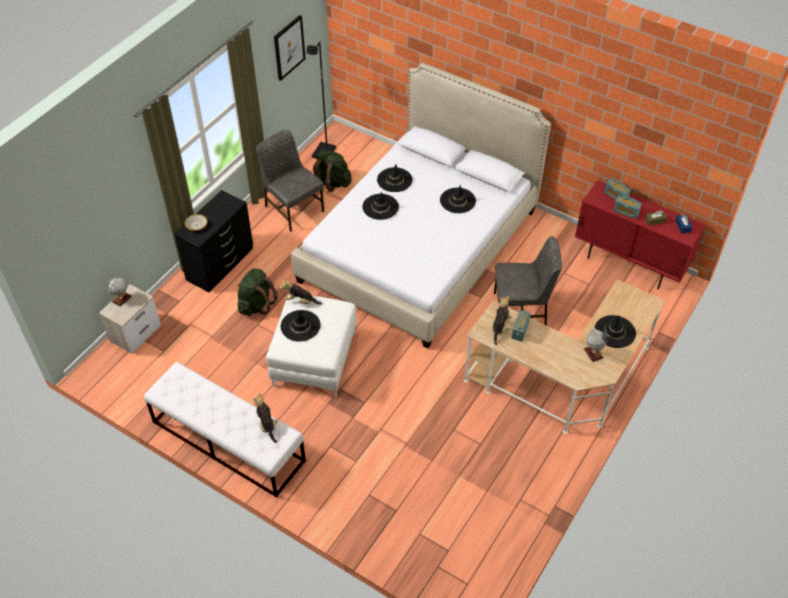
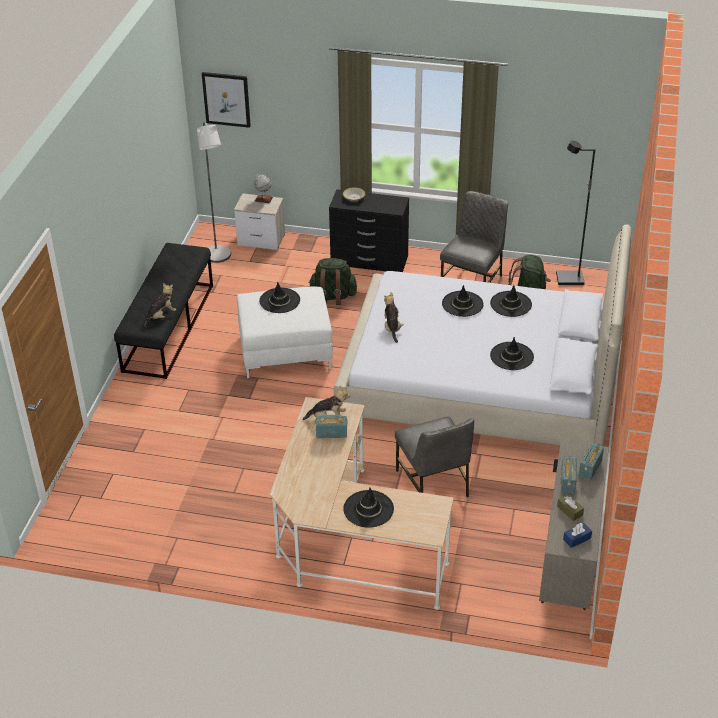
camera: 70 degrees right, 10 degrees down
white bench [144,362,306,497] -> black bench [114,243,213,379]
picture [274,15,306,81] -> picture moved to [202,72,251,128]
plush toy [280,278,322,305] -> plush toy moved to [384,292,404,343]
red cabinet [575,180,706,289] -> beige cabinet [539,441,609,610]
globe [584,329,607,362] -> none
none -> grey floor lamp [197,122,231,263]

